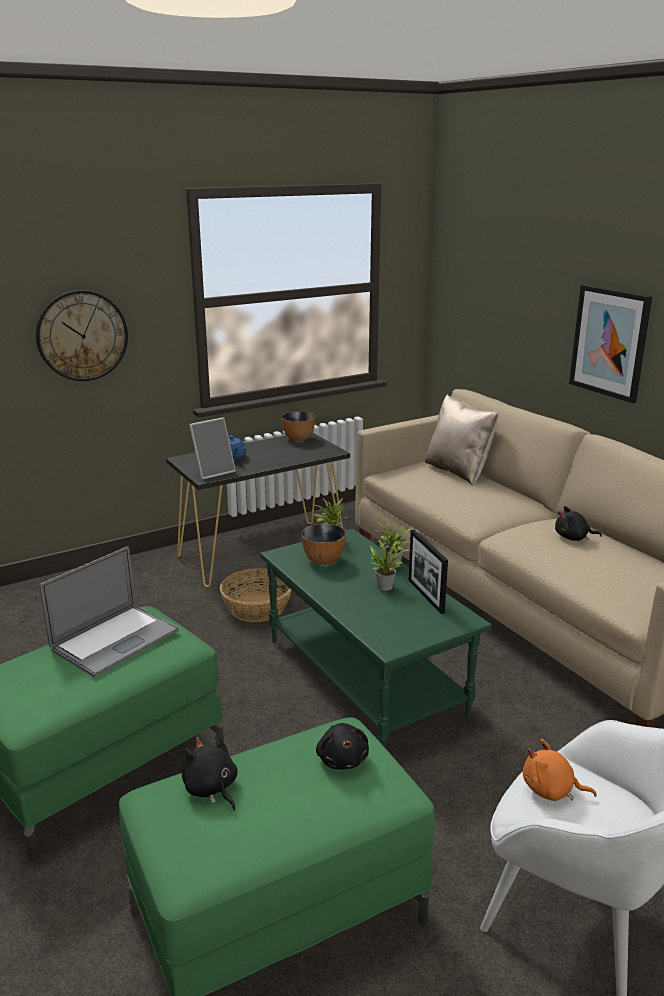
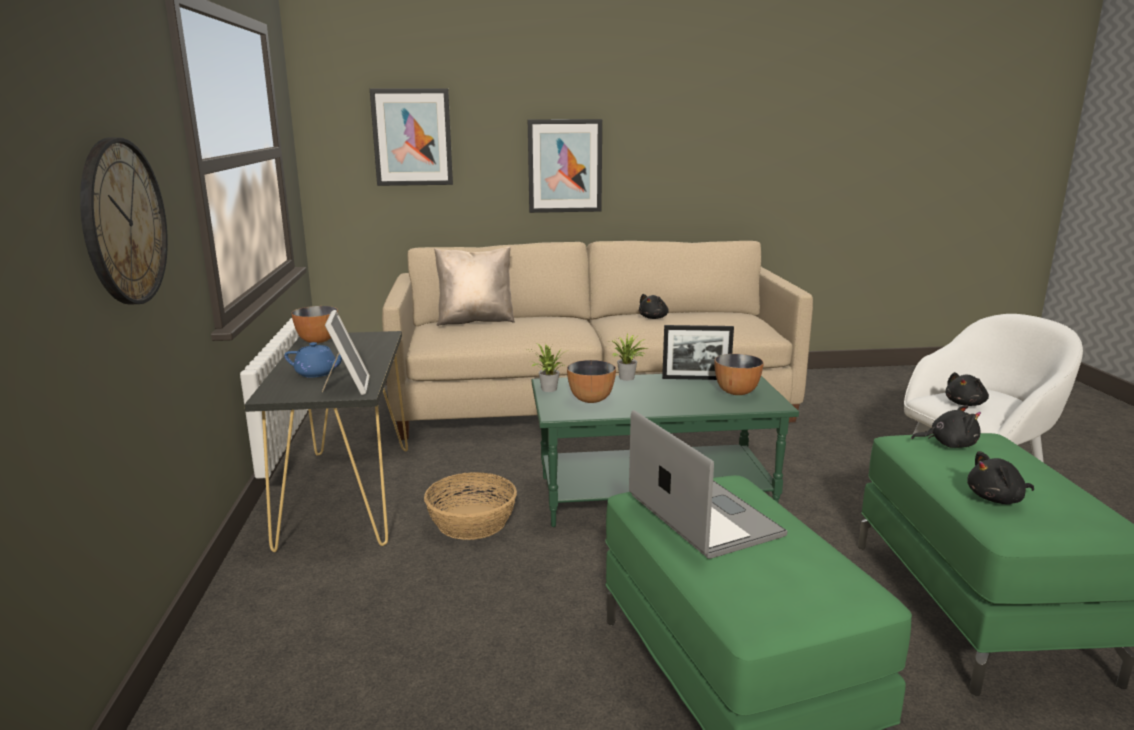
camera: 65 degrees left, 5 degrees down
potted plant [369,541,409,591] -> none
orange plush toy [523,739,597,801] -> black plush toy [945,372,989,406]
none -> picture [370,88,453,186]
none -> bowl [715,354,764,395]

